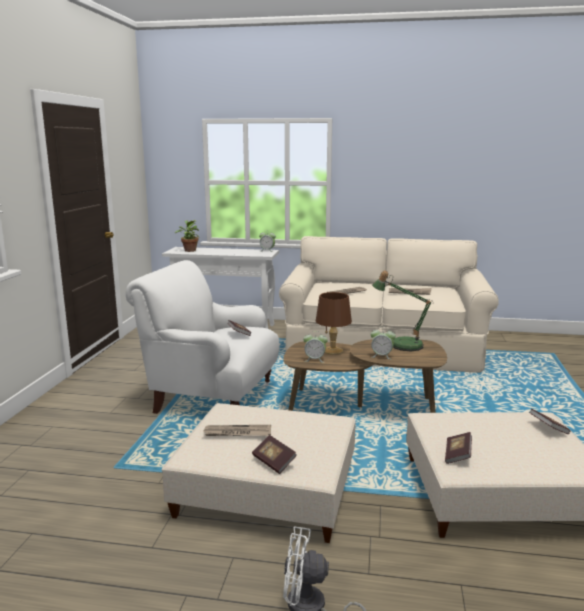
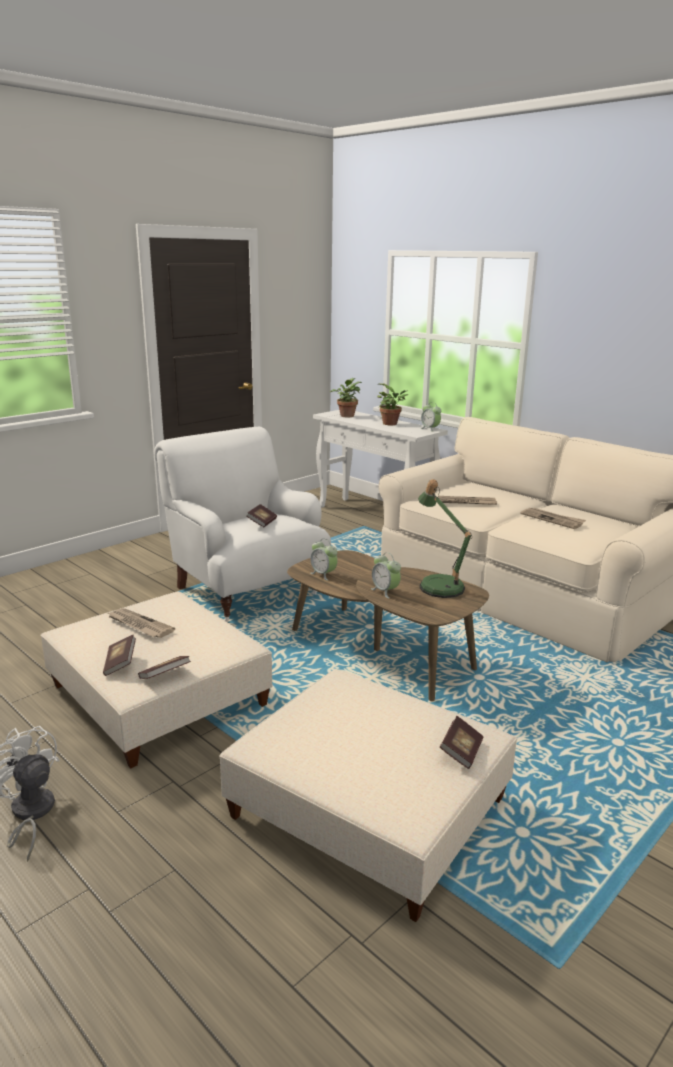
camera: 35 degrees right, 5 degrees up
brown table lamp [316,292,352,355] -> none
book [445,432,472,464] -> book moved to [138,656,191,679]
none -> potted plant [377,383,408,425]

